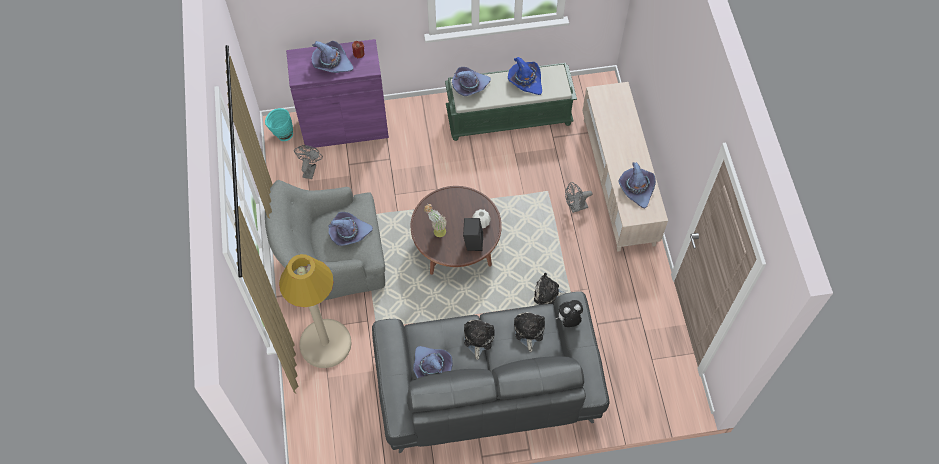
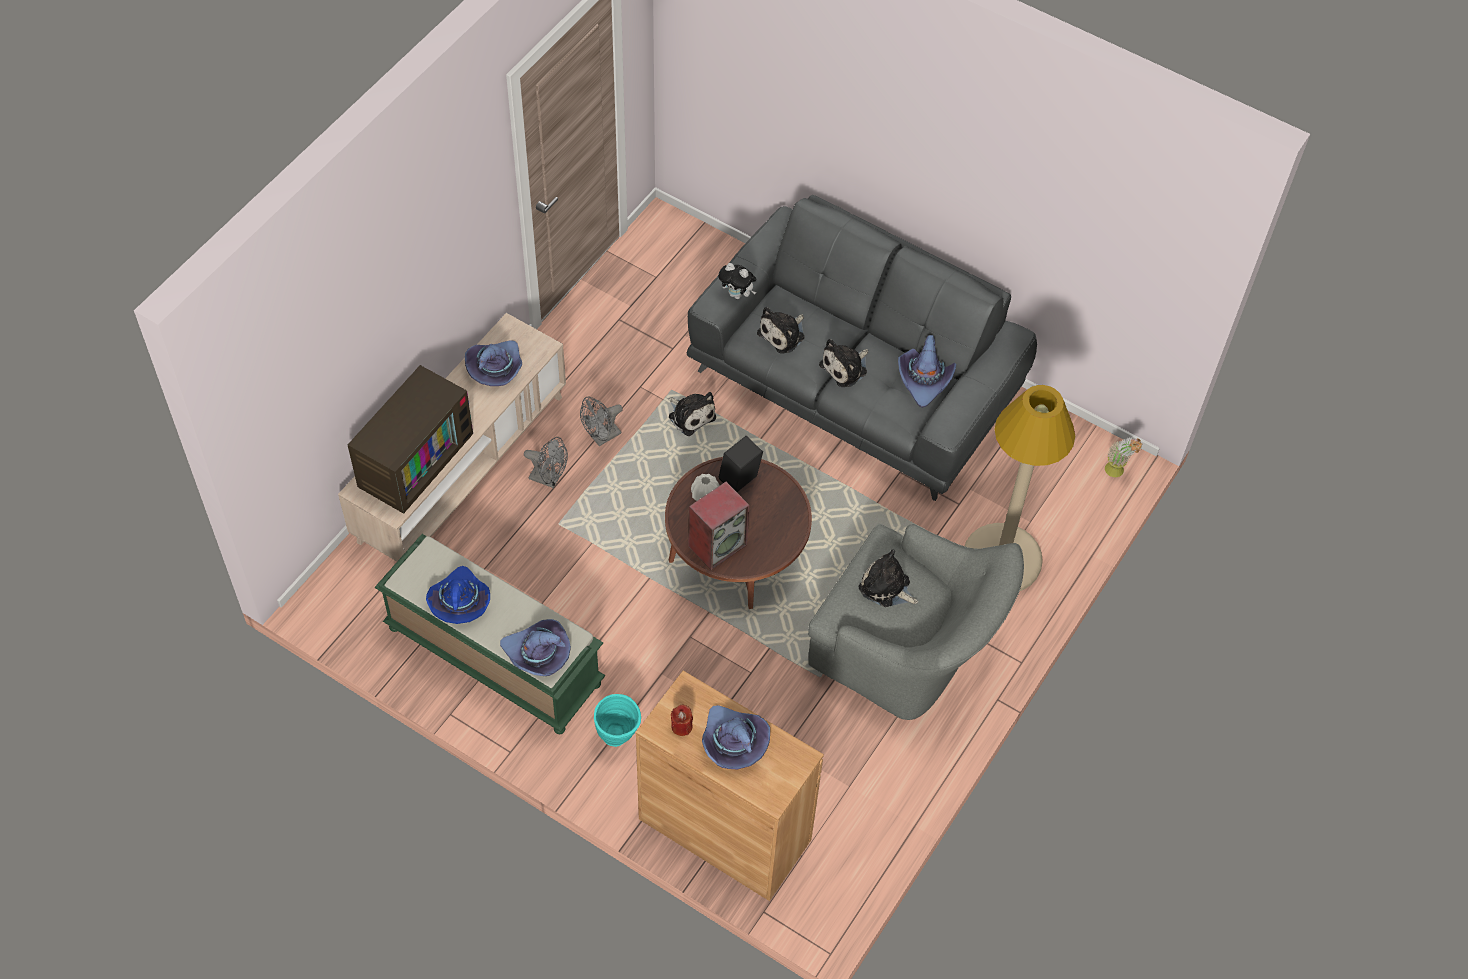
camera: 140 degrees left, 5 degrees down
turquoise vase [265,108,293,141] -> turquoise vase moved to [594,694,641,747]
purple cabinet [286,39,389,148] -> brown cabinet [636,670,824,901]
grey fan [294,145,323,179] -> grey fan moved to [580,396,623,446]
purple hat [328,212,373,246] -> plush toy [859,549,918,607]
potted plant [424,204,447,237] -> potted plant moved to [1105,437,1142,477]
none -> television [348,365,473,514]
none -> speaker [689,482,749,570]

